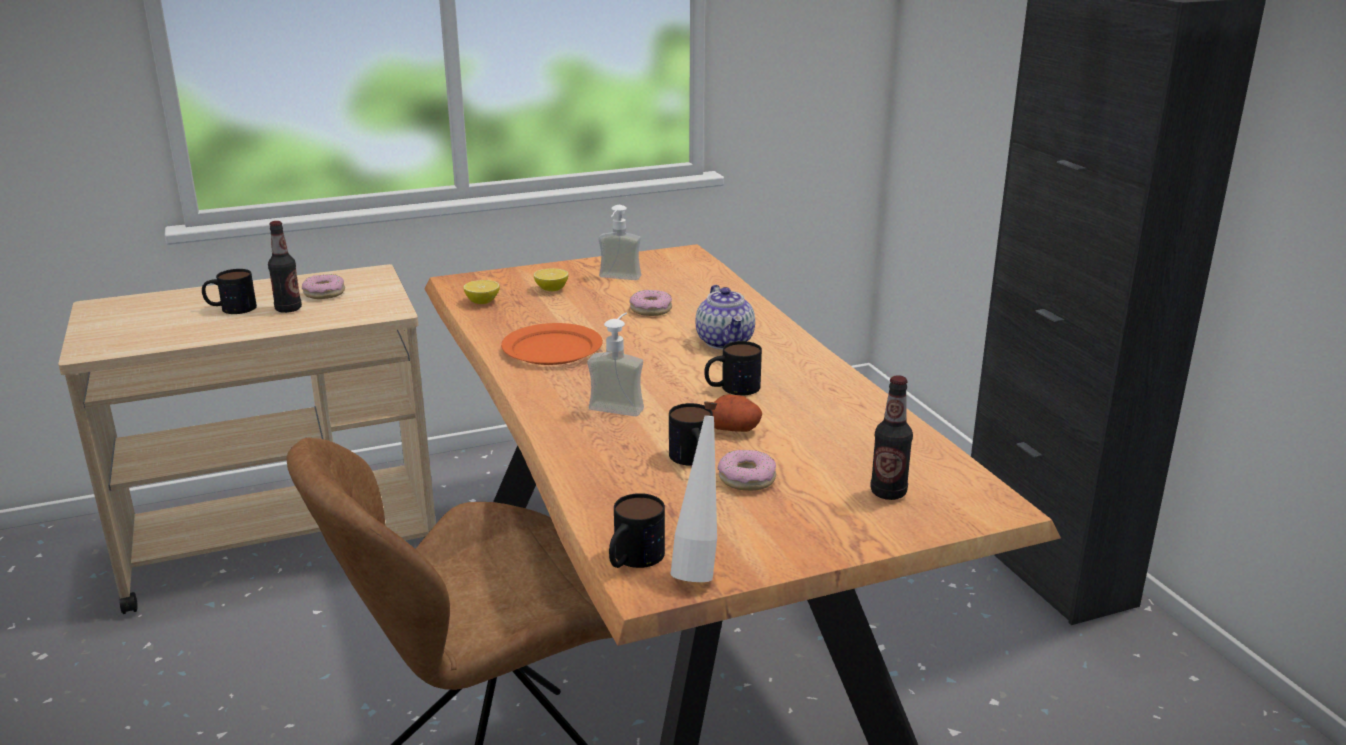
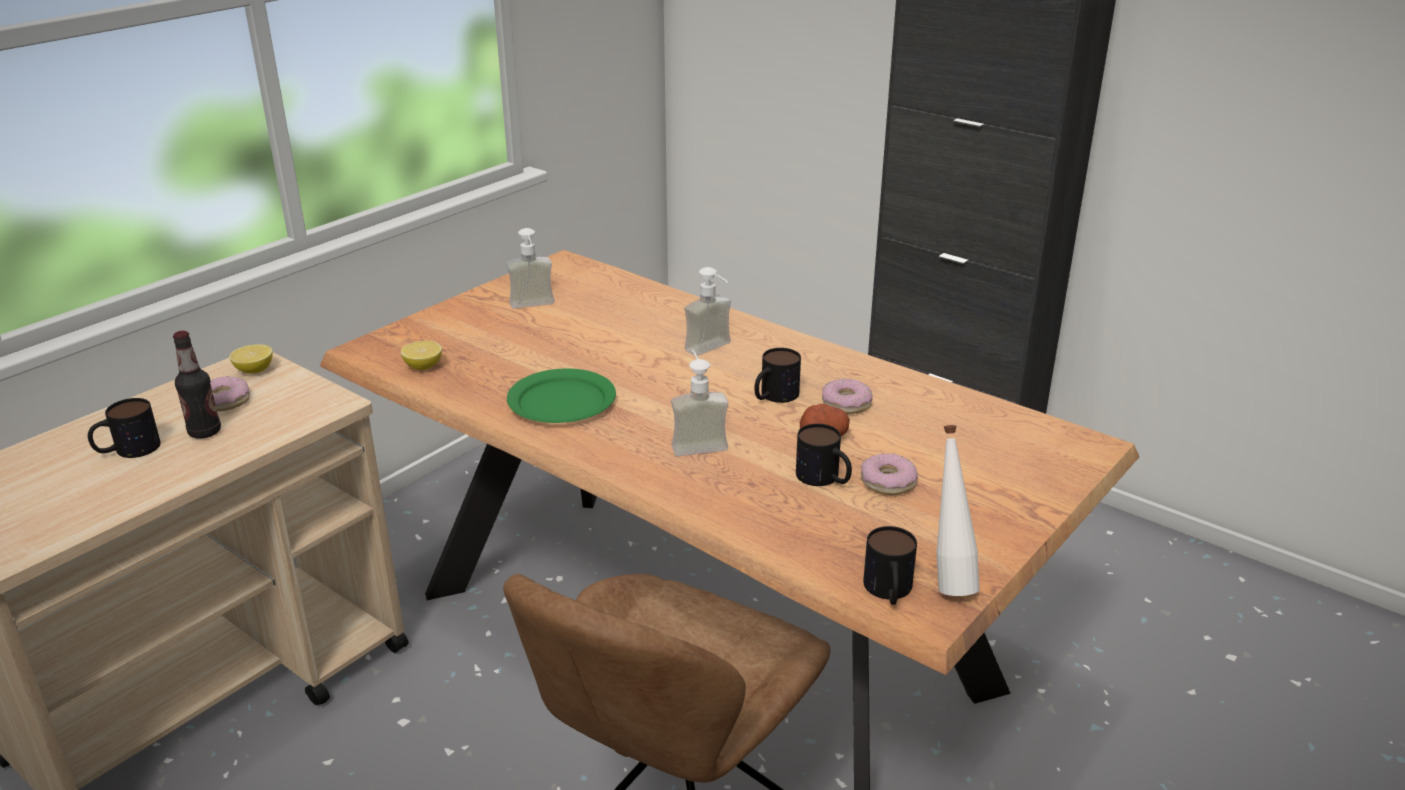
camera: 30 degrees left, 5 degrees up
orange plate [501,323,603,365] -> green plate [507,368,616,423]
lemon [534,268,569,291] -> lemon moved to [229,344,273,374]
donut [629,290,672,316] -> donut moved to [822,379,873,414]
teapot [696,285,755,350] -> soap dispenser [684,267,731,356]
bottle [870,375,913,500] -> none

